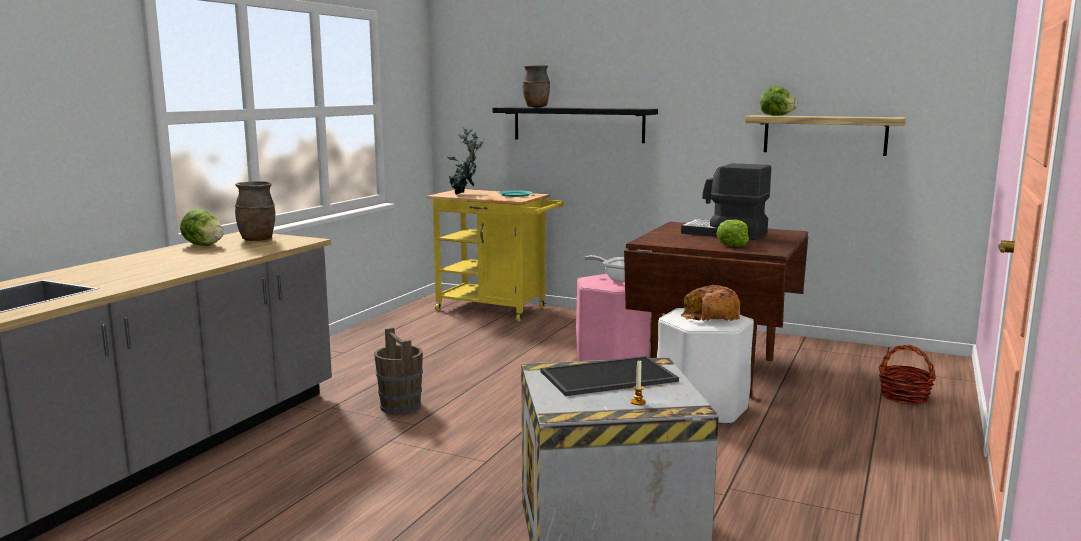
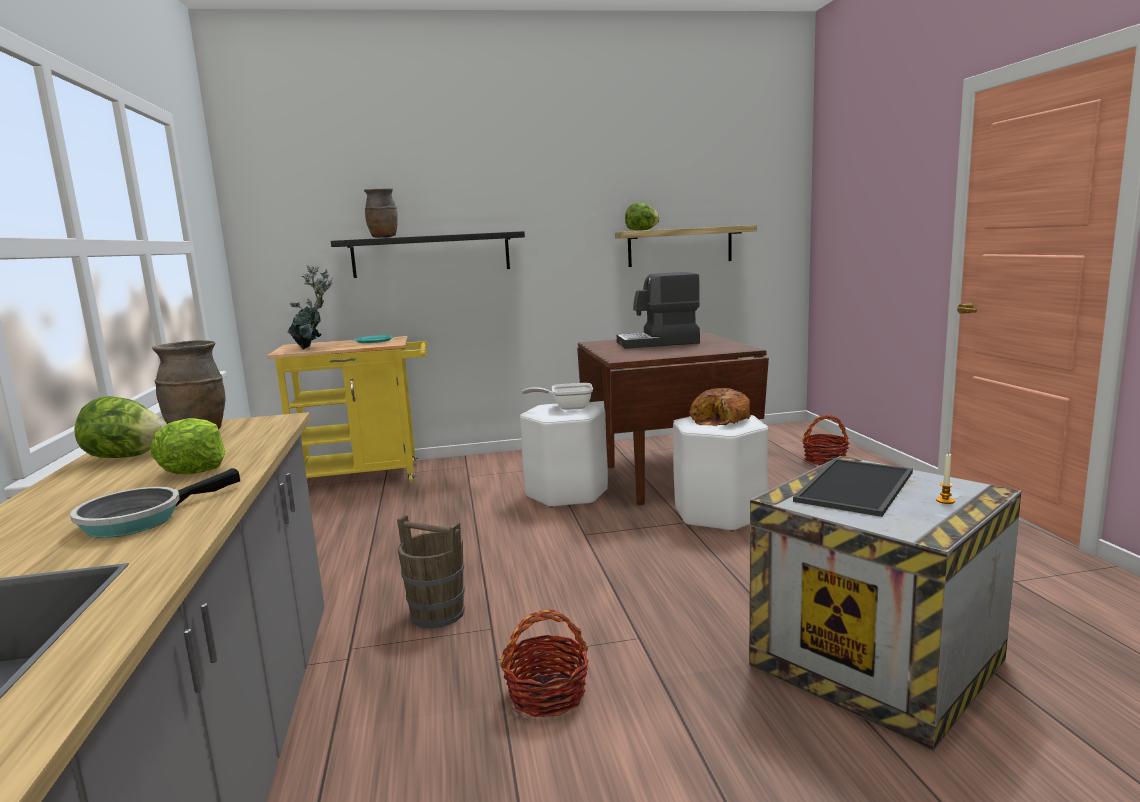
camera: 35 degrees left, 0 degrees up
pink stool [576,274,651,361] -> white stool [520,404,608,508]
lettuce [716,219,749,246] -> lettuce moved to [151,418,226,474]
none -> frying pan [70,468,240,538]
none -> basket [499,610,589,717]

